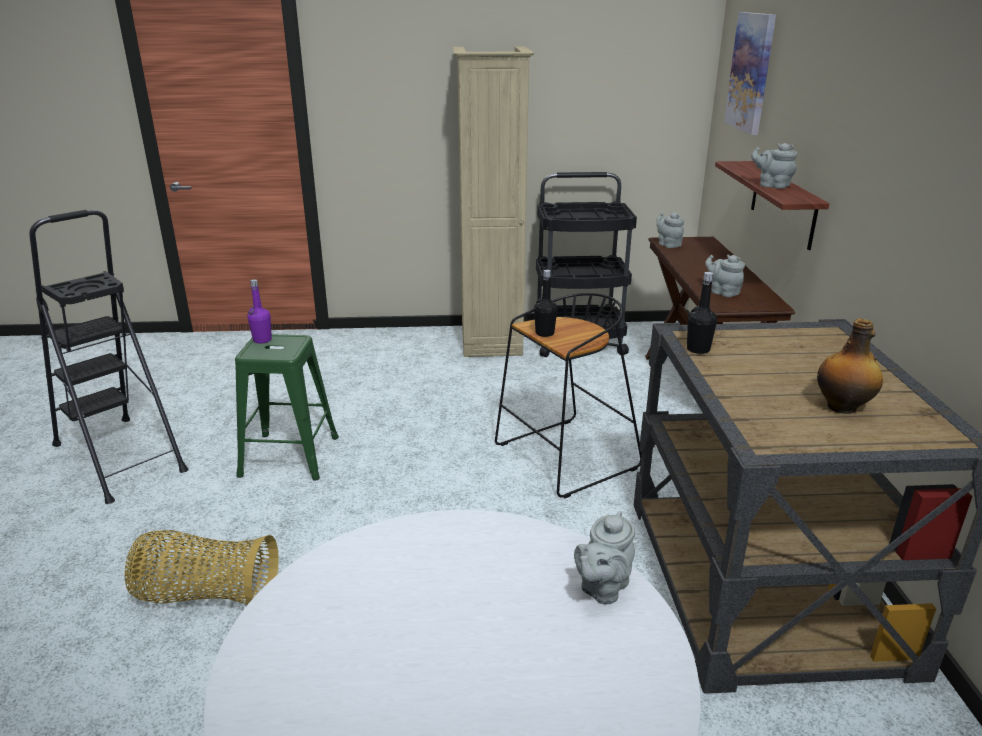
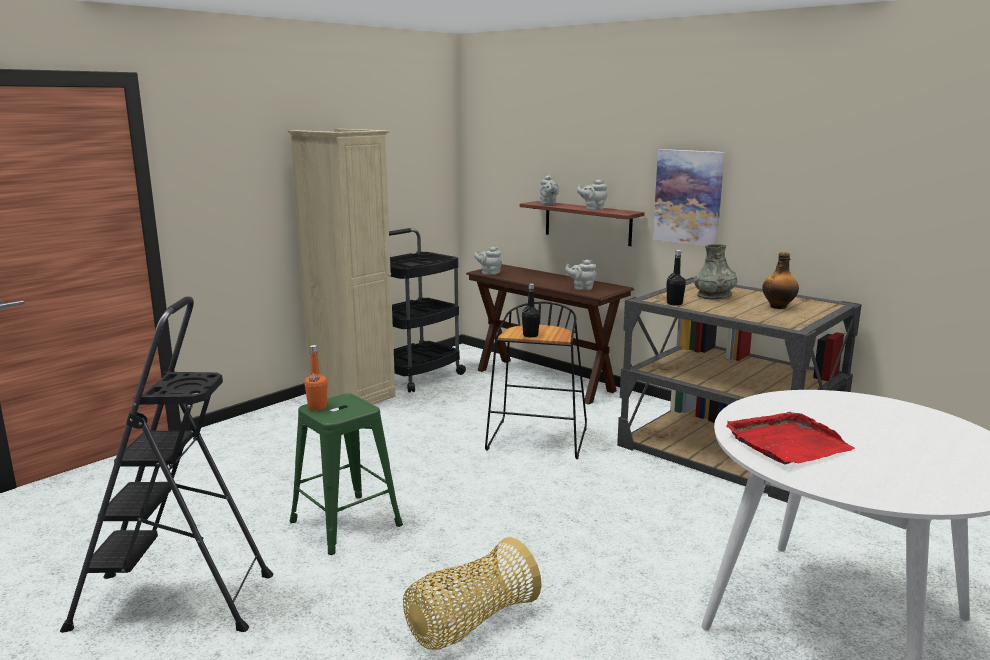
camera: 45 degrees left, 10 degrees down
purple bottle [248,279,272,344] -> orange bottle [304,345,328,411]
grey teapot [574,511,635,604] -> grey teapot moved to [540,175,559,205]
picture [724,12,776,135] -> picture moved to [653,149,725,246]
none -> grey vase [694,244,737,300]
none -> red tray [726,412,855,465]

